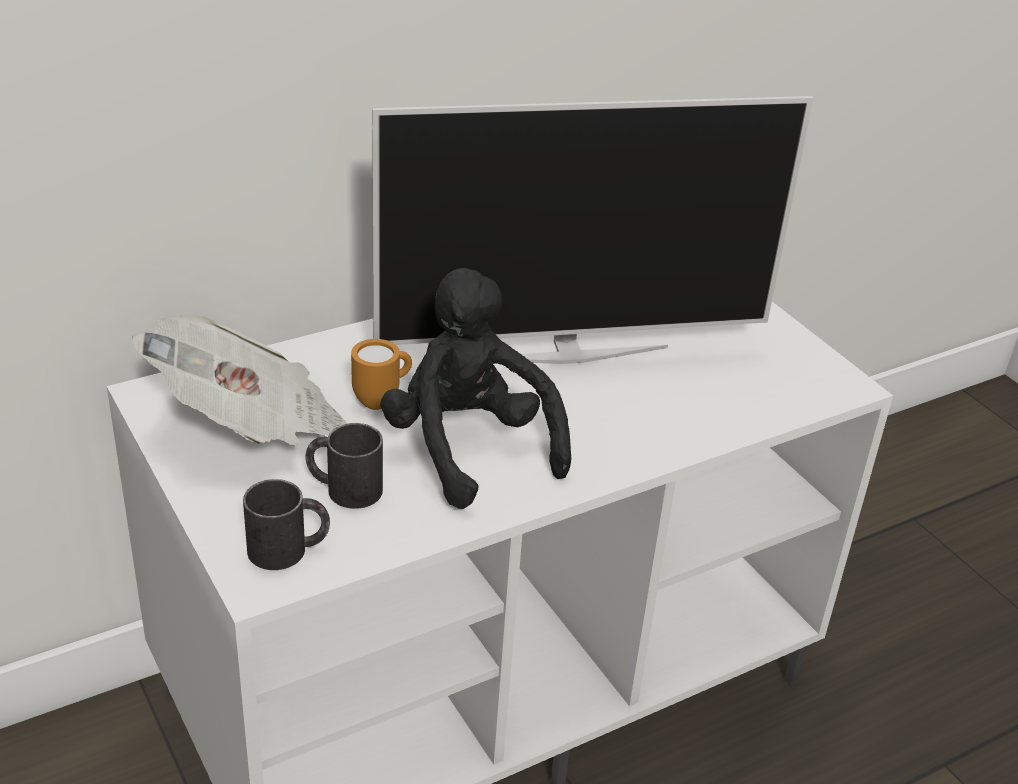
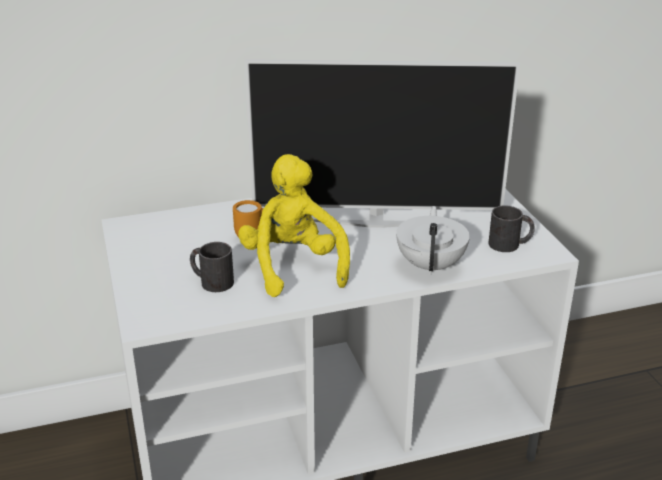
camera: 15 degrees right, 5 degrees down
newspaper [132,315,347,445] -> none
black mug [243,479,330,570] -> black mug moved to [488,205,535,252]
black plush toy [380,268,571,509] -> yellow plush toy [238,154,350,297]
none -> white teapot [396,206,470,275]

